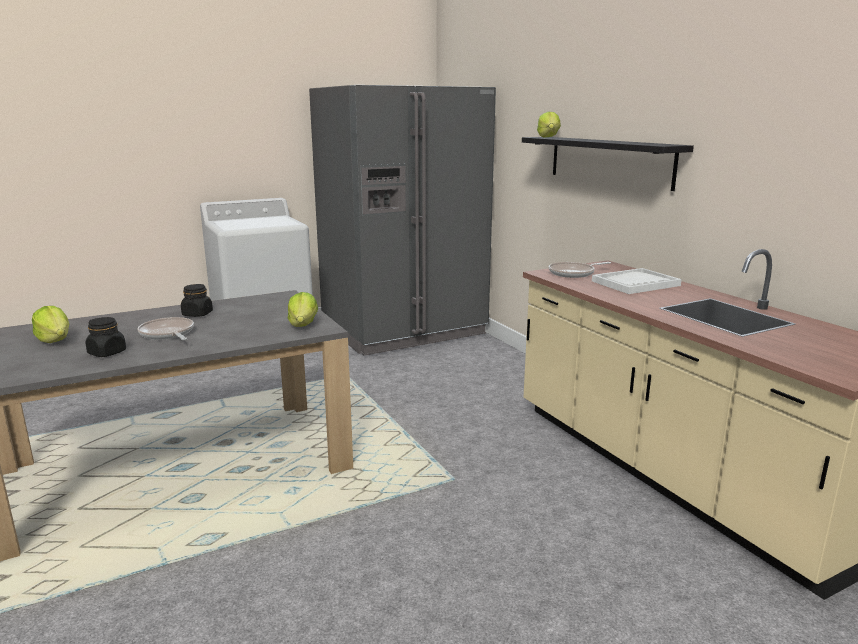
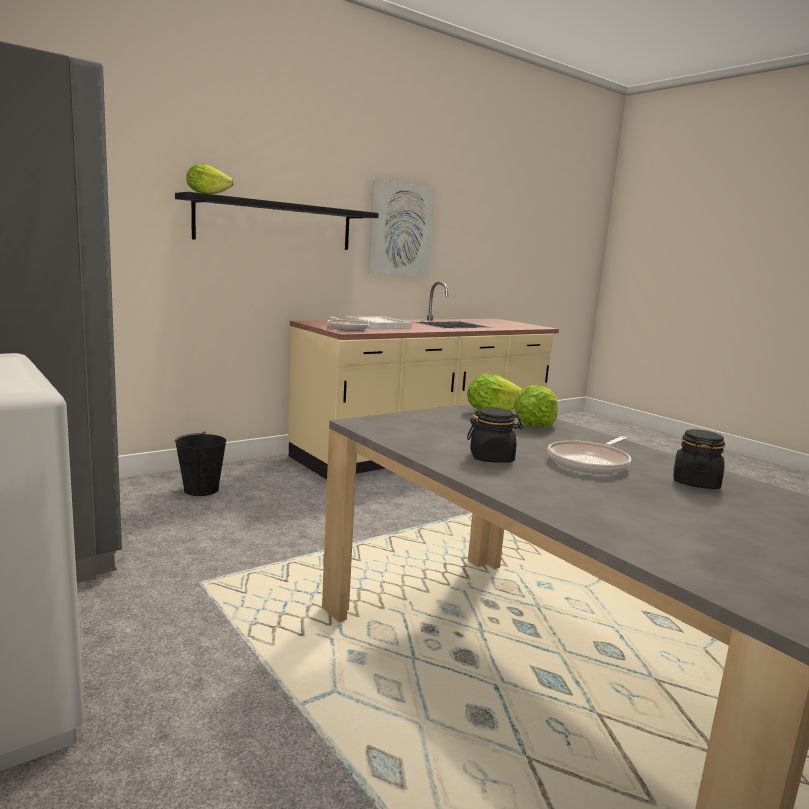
camera: 100 degrees left, 5 degrees down
lettuce [32,306,69,343] -> lettuce moved to [514,385,558,427]
none -> black bucket [175,431,226,496]
none -> picture [368,179,436,276]

